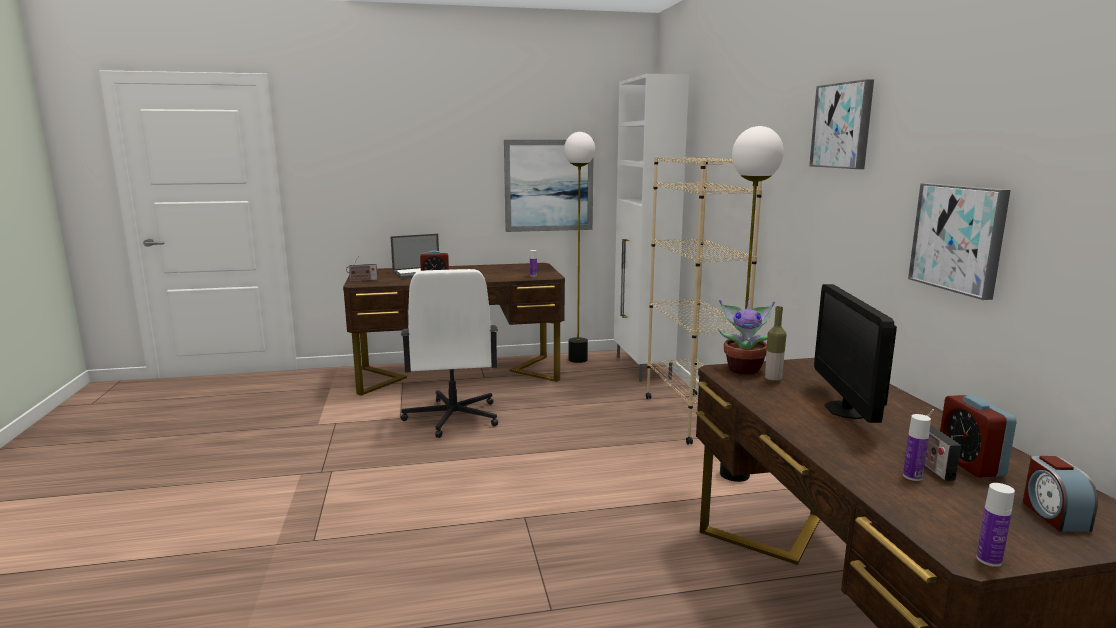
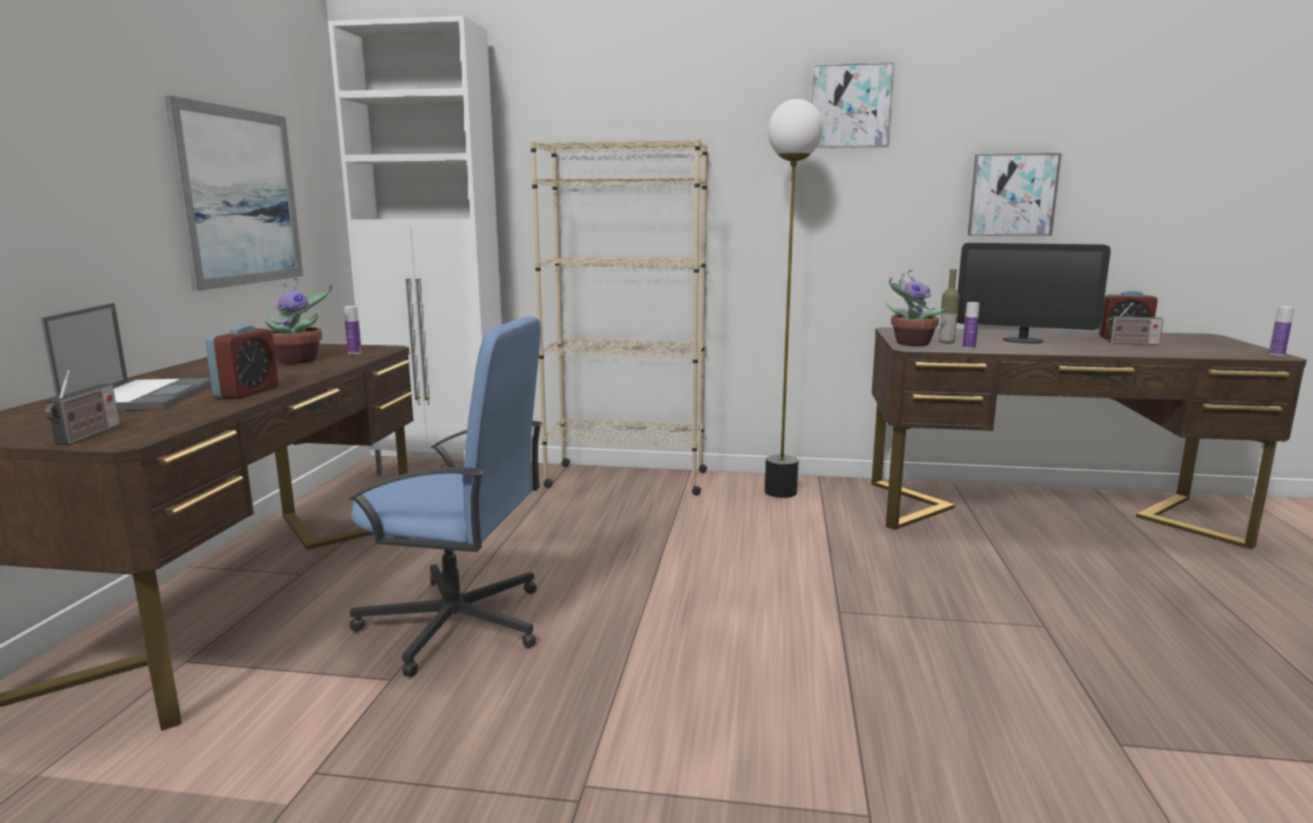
camera: 70 degrees left, 0 degrees up
white office chair [401,269,498,438] -> blue office chair [349,316,543,677]
floor lamp [564,132,595,363] -> none
bottle [903,414,931,481] -> bottle moved to [962,302,980,349]
alarm clock [1023,456,1098,532] -> none
none -> potted plant [265,278,332,364]

